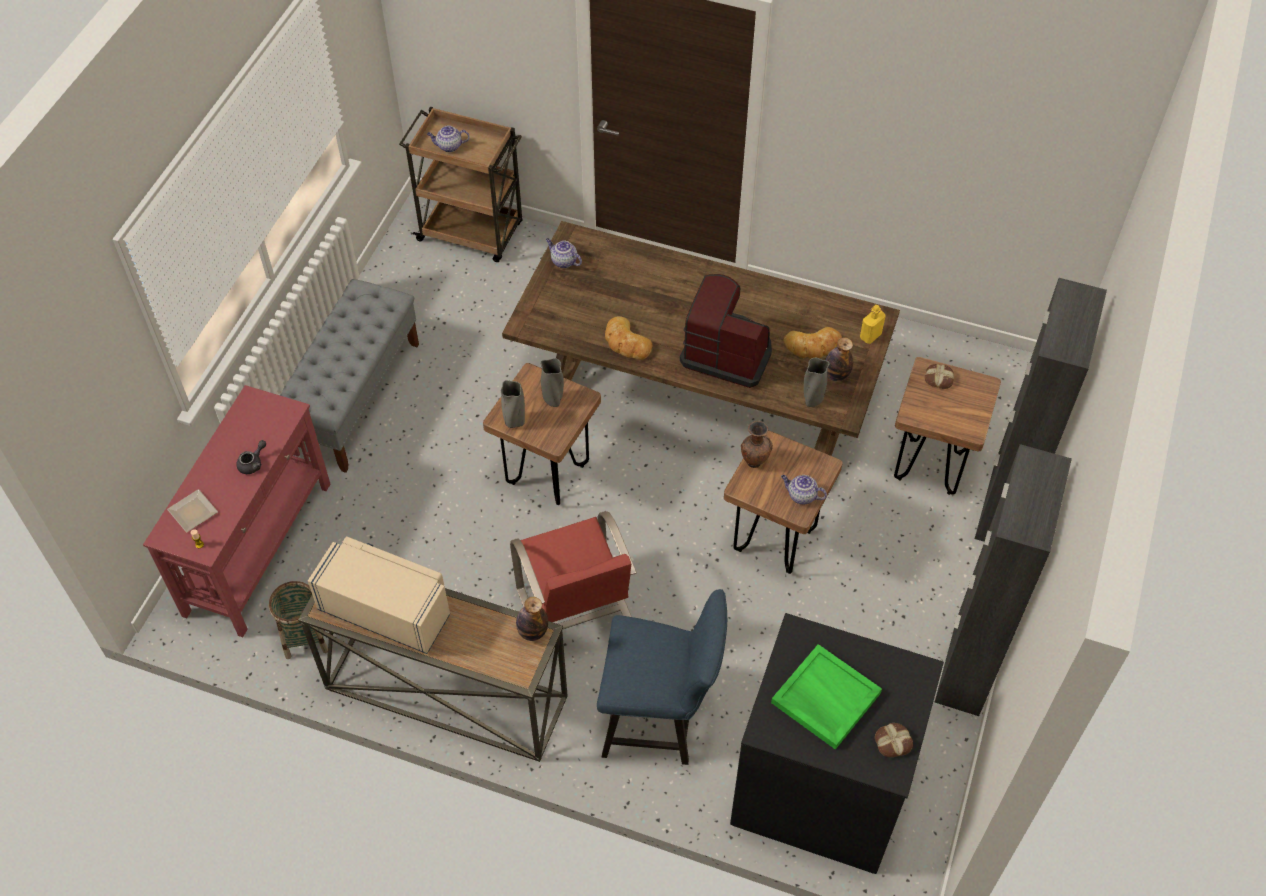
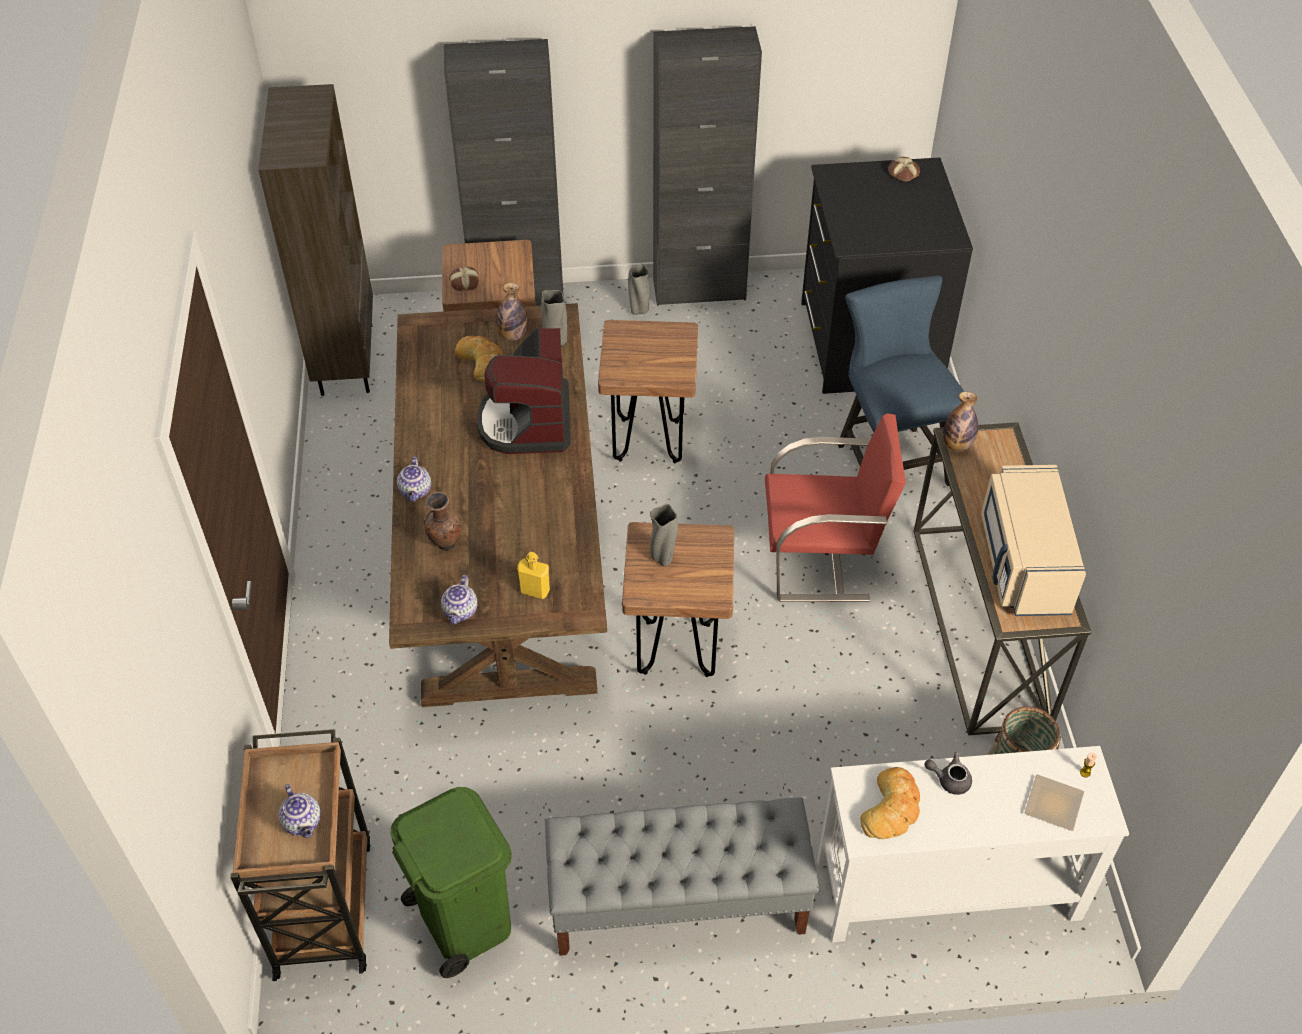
camera: 115 degrees left, 5 degrees down
red console table [143,385,330,637] -> white console table [817,746,1129,942]
grey vase [501,380,525,428] -> grey vase moved to [628,264,650,315]
red chair [510,511,637,629] -> red chair turned 45 degrees clockwise [765,413,906,602]
bread [605,316,652,360] -> bread moved to [860,767,920,839]
brown vase [741,421,773,468] -> brown vase moved to [424,492,461,551]
green tray [771,644,882,750] -> none
teapot [781,475,827,504] -> teapot moved to [397,456,431,502]
yellow bottle [860,305,886,344] -> yellow bottle moved to [517,552,550,599]
none -> brown bookcase [258,84,373,396]
none -> green trash can [390,787,512,978]

